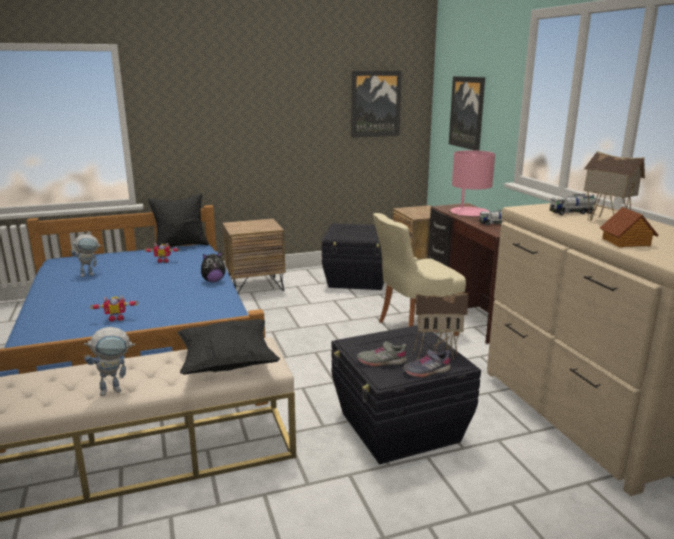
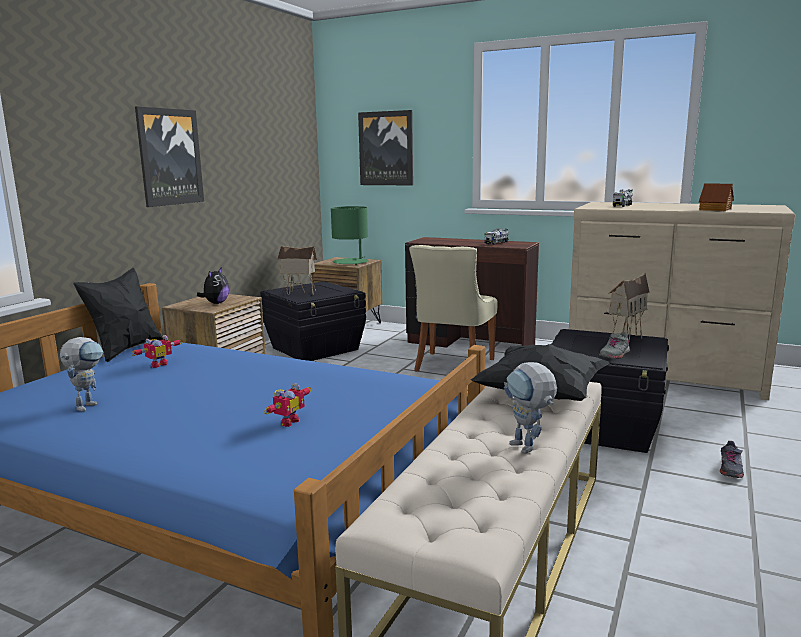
camera: 45 degrees left, 5 degrees down
toy robot [84,327,135,396] -> toy robot turned 135 degrees clockwise [504,362,557,454]
plush toy [201,252,225,282] -> plush toy moved to [197,268,229,304]
picture [351,71,402,138] -> picture moved to [135,106,204,207]
grey shoe [403,349,451,377] -> grey shoe moved to [720,441,744,478]
pink table lamp [450,150,495,216] -> none
toy house [583,151,645,221] -> toy house moved to [277,245,317,295]
none -> green table lamp [331,206,369,265]

